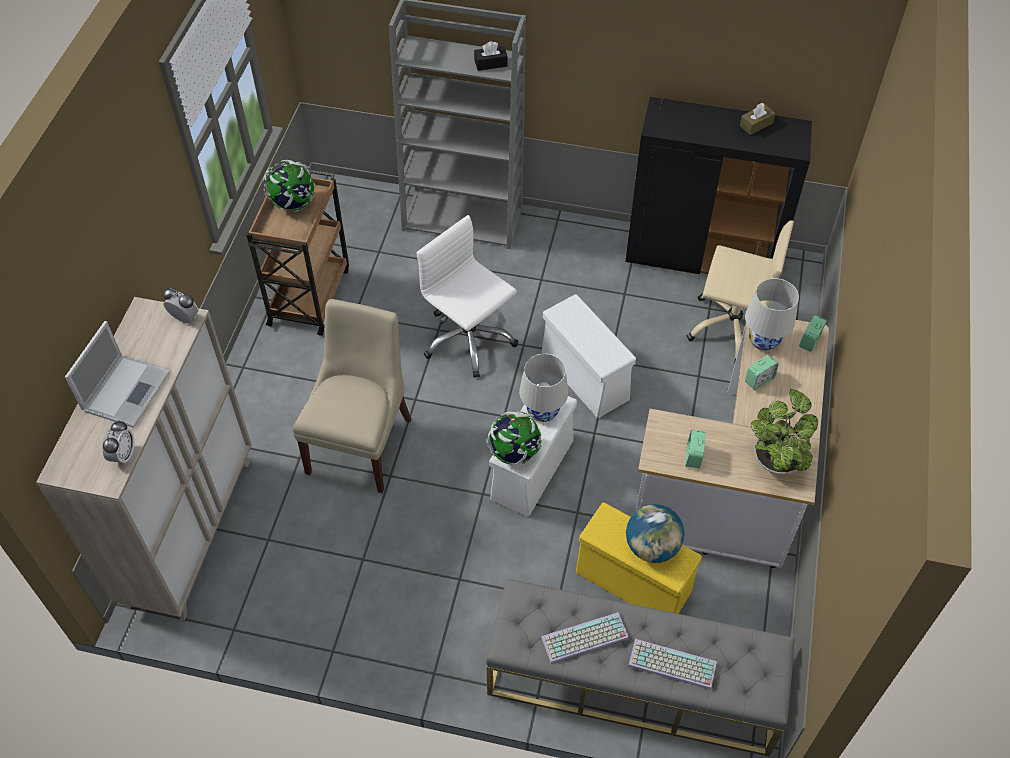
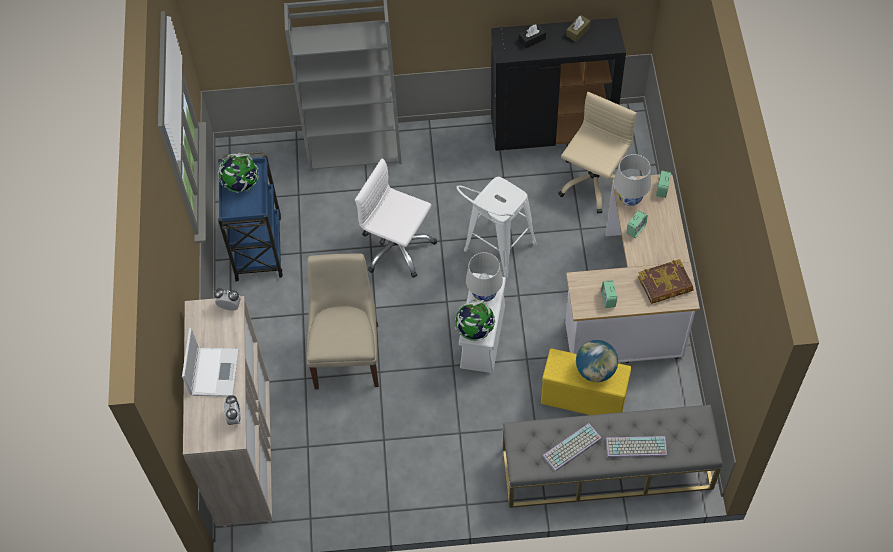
camera: 15 degrees left, 5 degrees up
brown cart [246,170,349,336] -> blue cart [218,151,283,282]
black tissue box [474,41,508,71] -> black tissue box moved to [519,24,546,49]
white storage box [541,294,636,418] -> white stool [456,177,537,278]
beige office chair [687,220,794,364] -> beige office chair turned 60 degrees counterclockwise [558,92,637,214]
potted plant [751,389,818,474] -> book [638,259,693,304]

